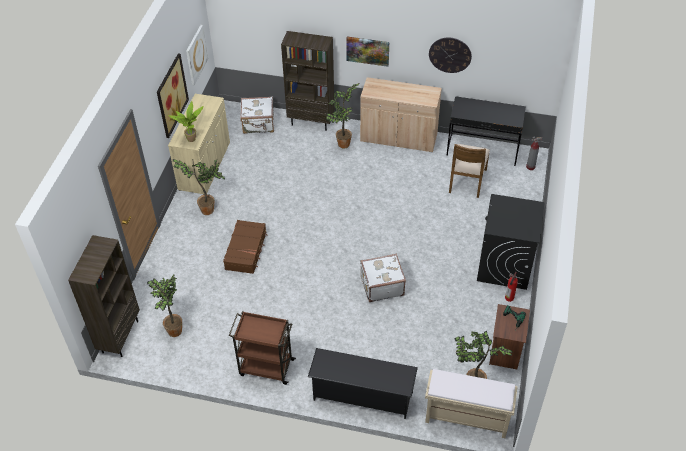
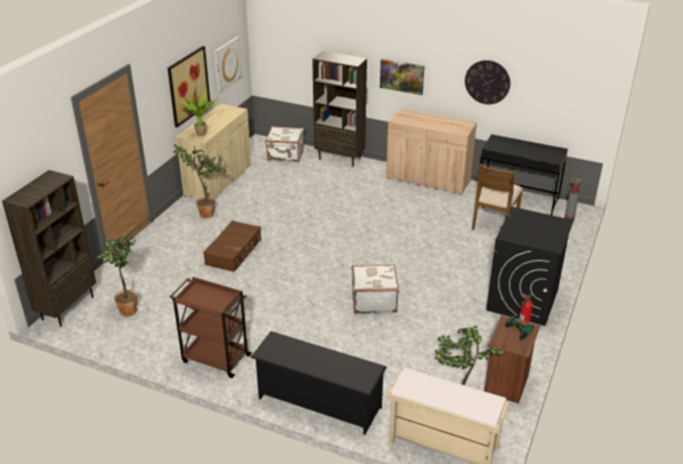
camera: 10 degrees right, 15 degrees down
potted plant [326,83,360,149] -> none

